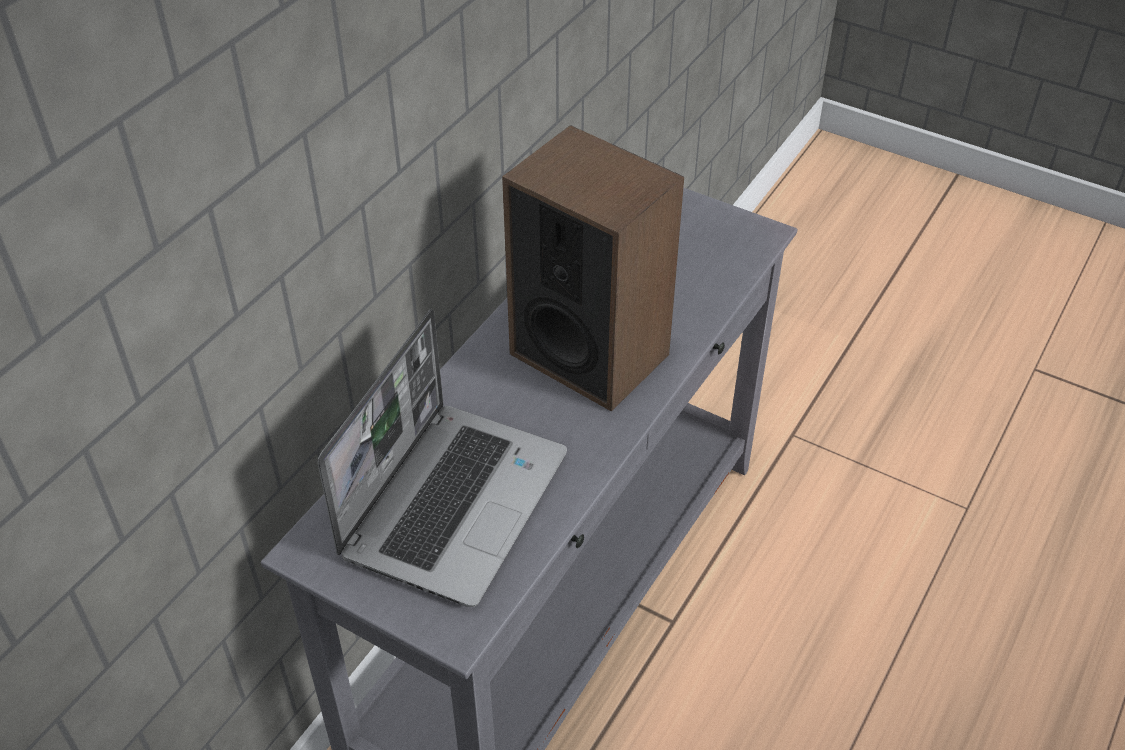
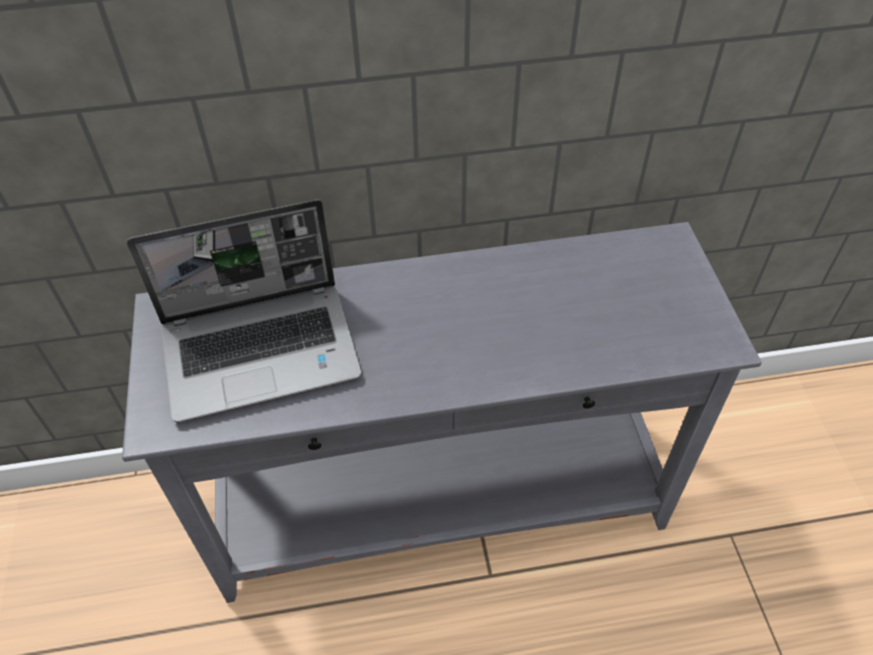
camera: 50 degrees right, 5 degrees up
speaker [502,125,684,412] -> none

